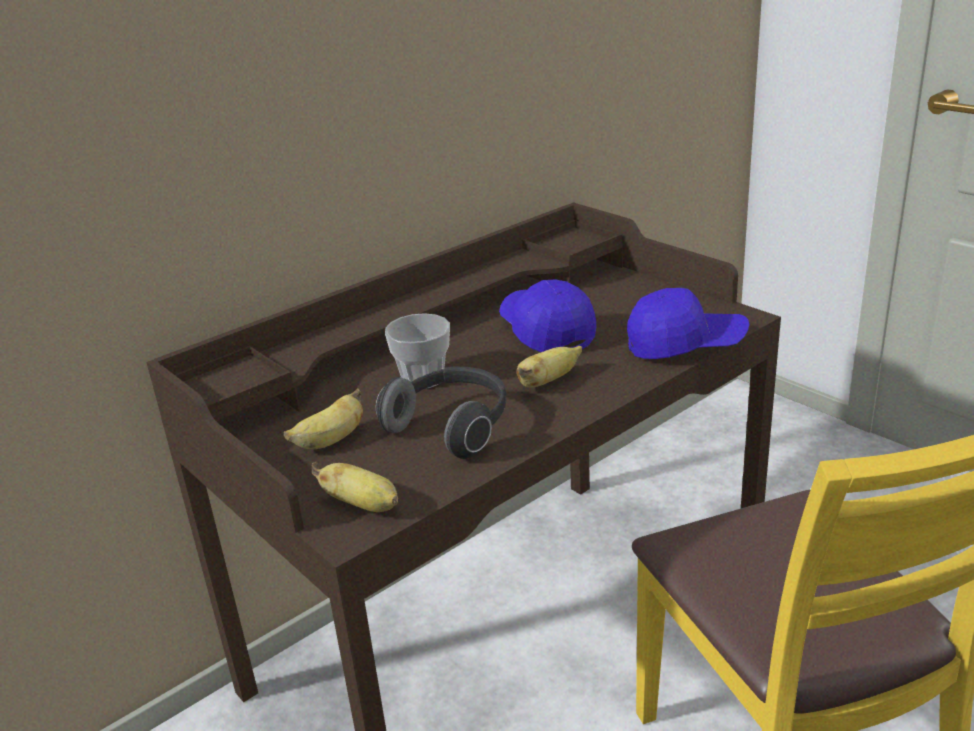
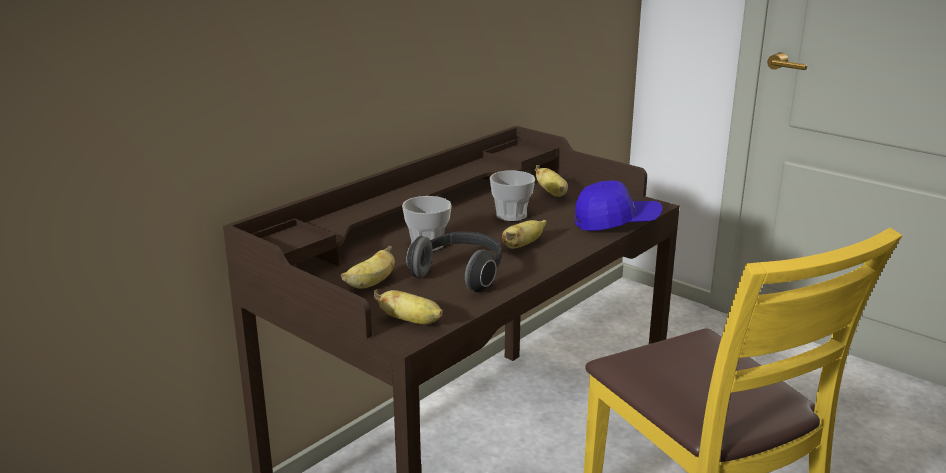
camera: 10 degrees left, 5 degrees down
blue cap [499,279,596,352] -> cup [490,171,535,221]
none -> banana [535,165,568,197]

